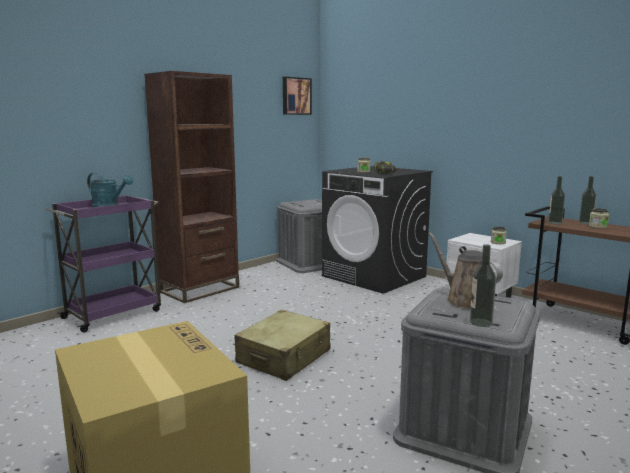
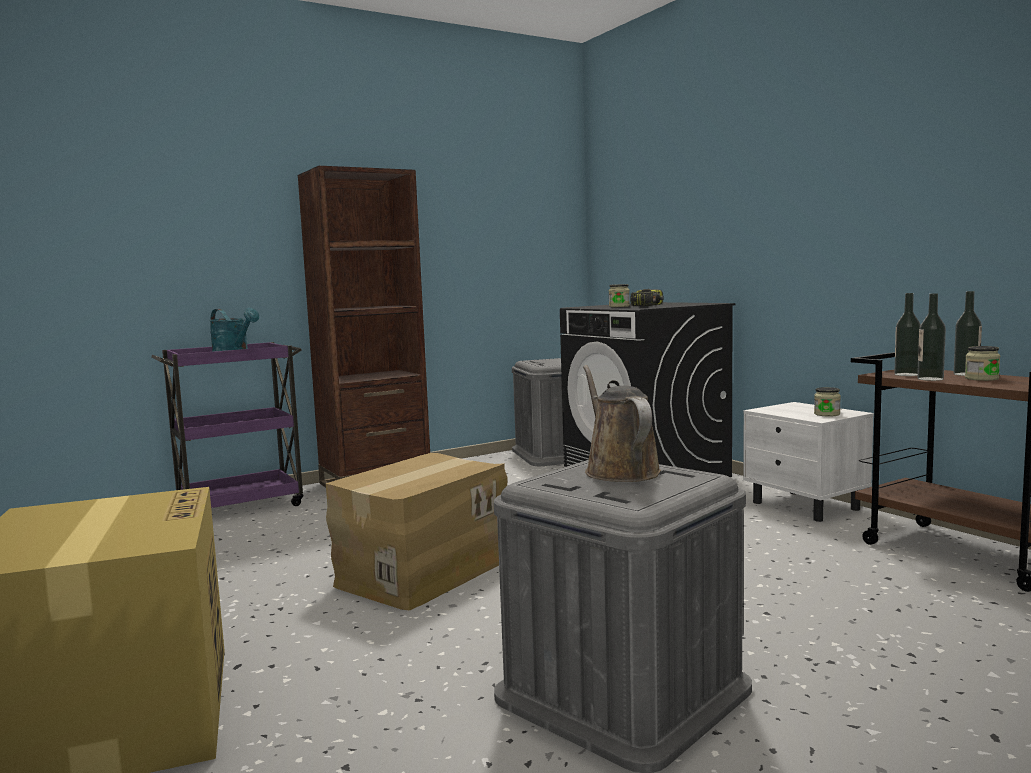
camera: 15 degrees right, 5 degrees down
beige suitcase [235,310,330,381] -> cardboard box [326,453,507,611]
picture [283,77,312,115] -> none
bottle [470,244,496,327] -> bottle moved to [918,293,946,381]

